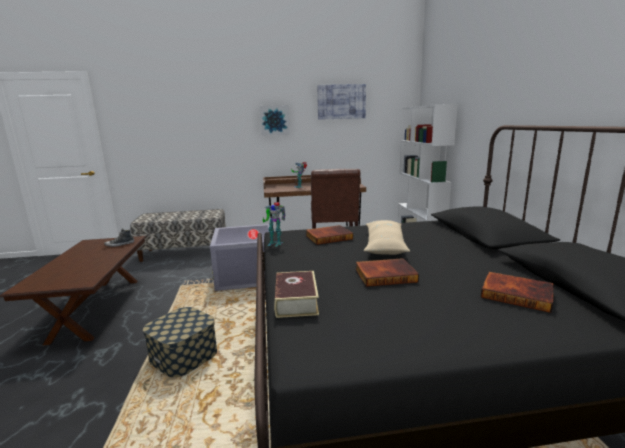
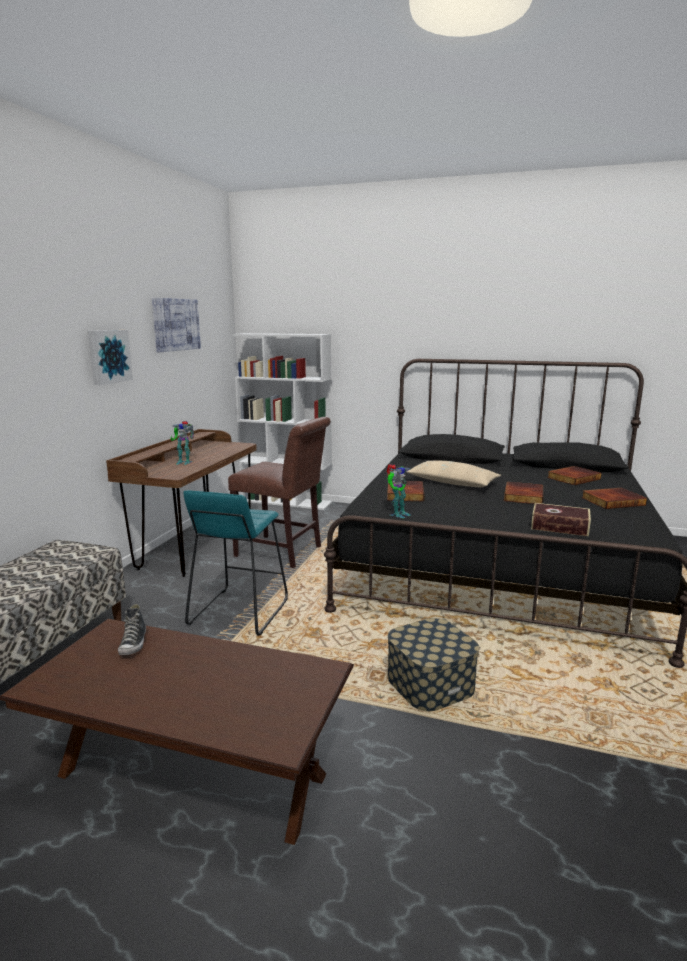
camera: 65 degrees left, 0 degrees up
grey storage box [210,224,271,291] -> turquoise stool [183,490,288,636]
none -> book [582,488,647,509]

